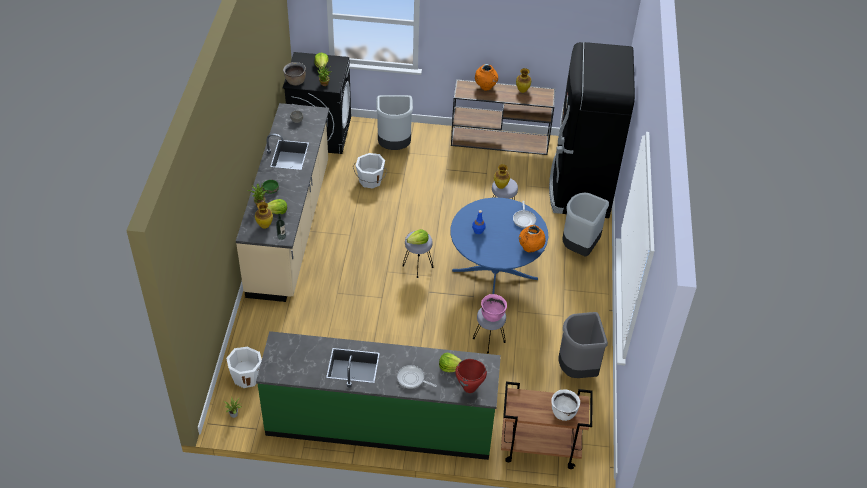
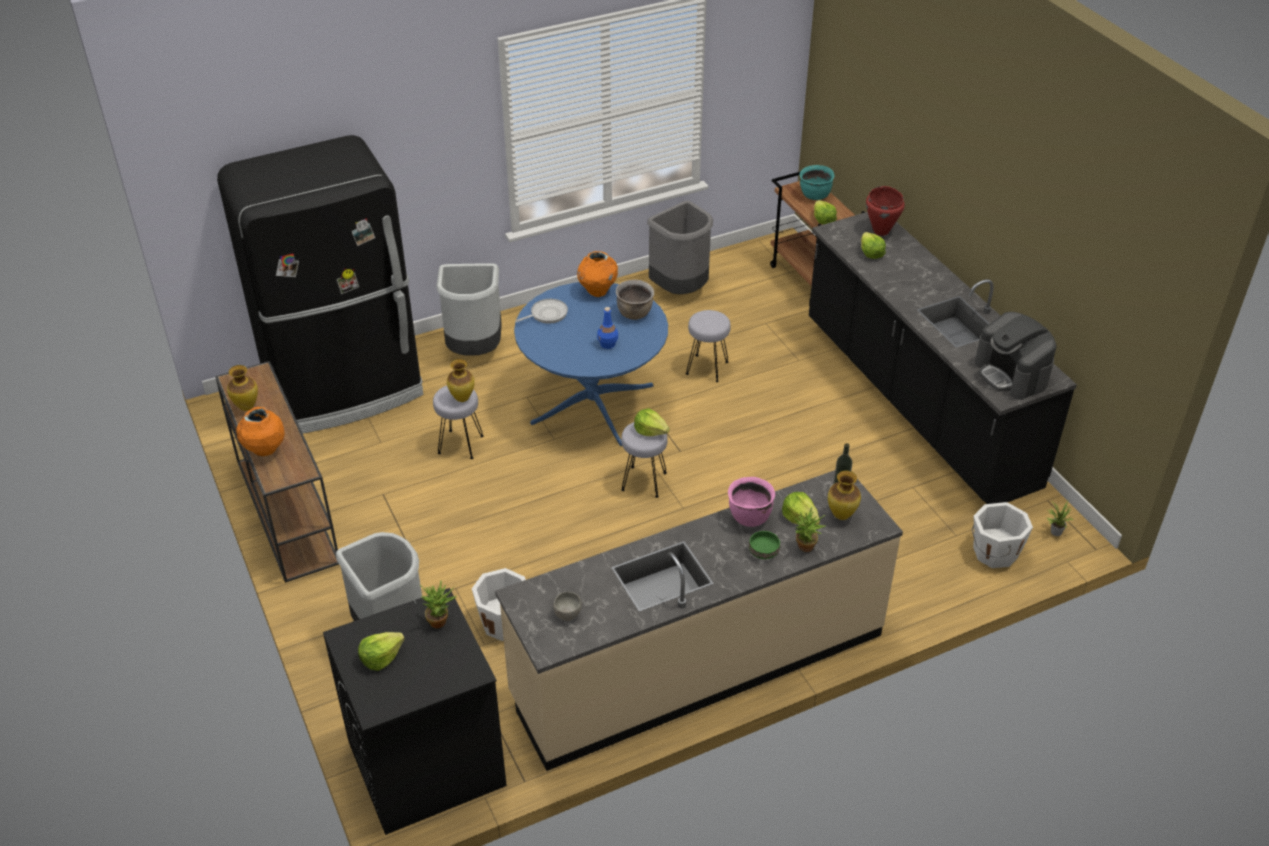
camera: 120 degrees left, 5 degrees down
green counter [256,331,501,460] -> black counter [809,212,1077,504]
brown cooking pot [283,62,306,85] -> brown cooking pot moved to [616,280,654,320]
frying pan [397,365,437,389] -> none
pink cooking pot [481,294,507,322] -> pink cooking pot moved to [728,477,775,527]
white cooking pot [551,390,580,421] -> turquoise cooking pot [799,165,834,200]
none -> lettuce [814,200,837,224]
none -> coffee machine [975,312,1056,400]

